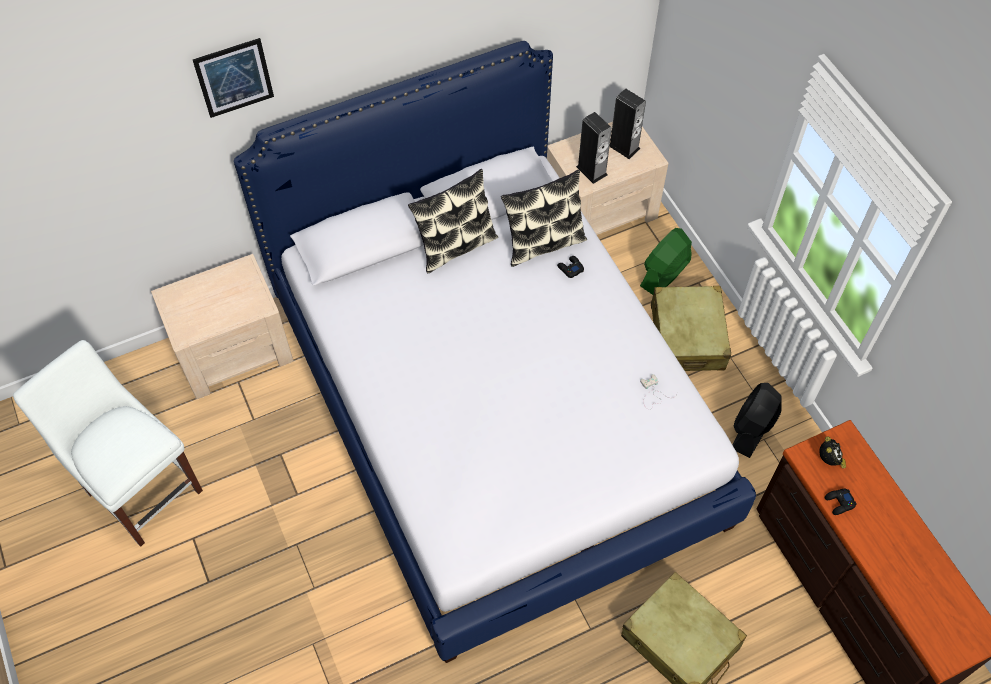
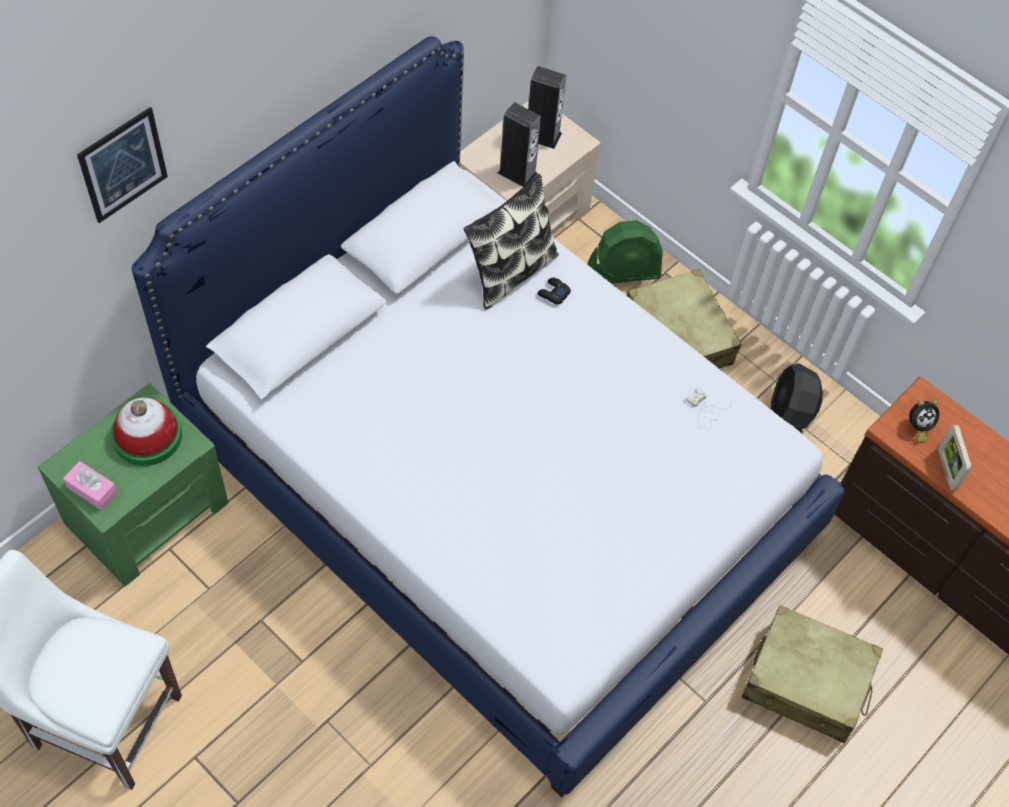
camera: 25 degrees left, 0 degrees up
beige nightstand [151,254,293,399] -> green nightstand [38,383,228,586]
pillow [408,169,498,274] -> none
green fan [640,228,692,295] -> green fan turned 120 degrees counterclockwise [587,220,663,283]
alarm clock [819,436,846,468] -> alarm clock turned 90 degrees clockwise [909,400,939,442]
black game controller [825,489,856,515] -> picture frame [938,425,972,491]
none -> pink tissue box [63,461,118,511]
none -> hat [111,397,182,466]

